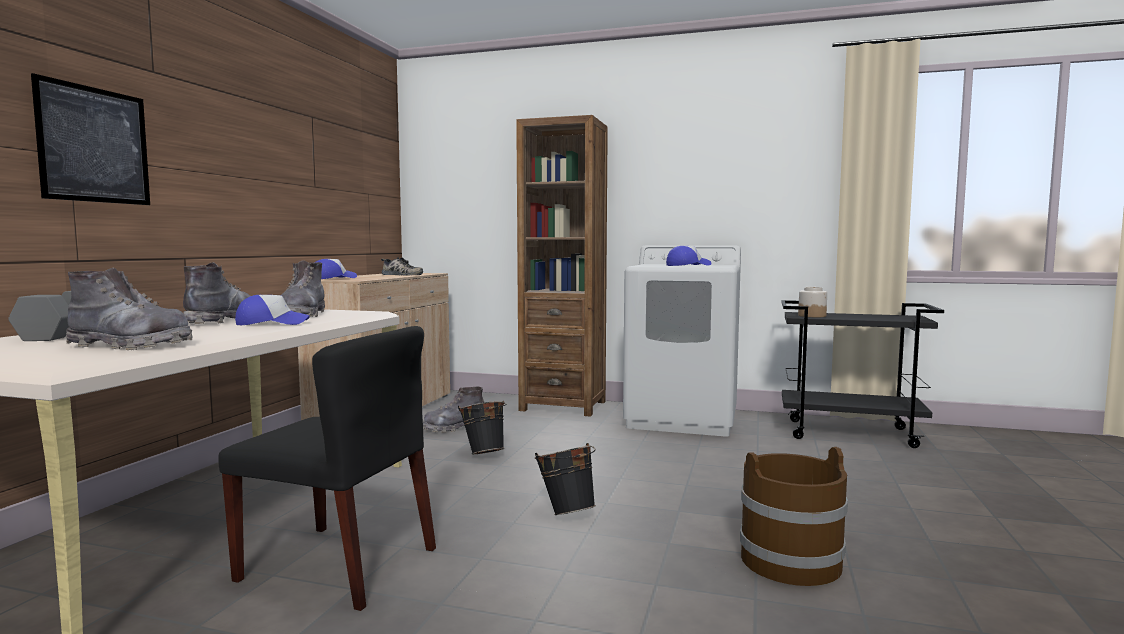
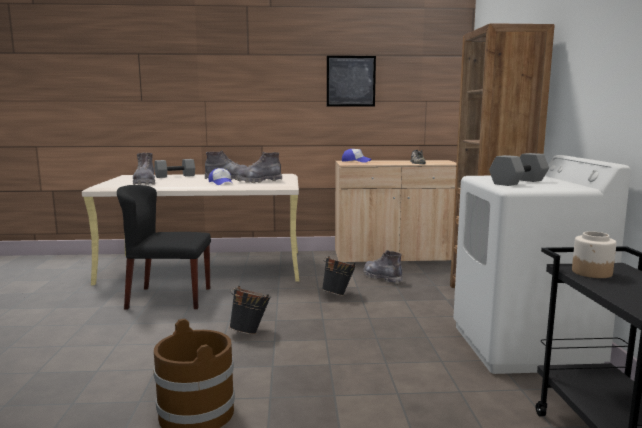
camera: 70 degrees right, 5 degrees up
picture [31,73,150,205] -> picture moved to [327,56,376,106]
black chair [218,326,436,611] -> black chair turned 90 degrees clockwise [117,185,211,310]
cap [666,246,712,266] -> grey dumbbell [489,153,549,186]

